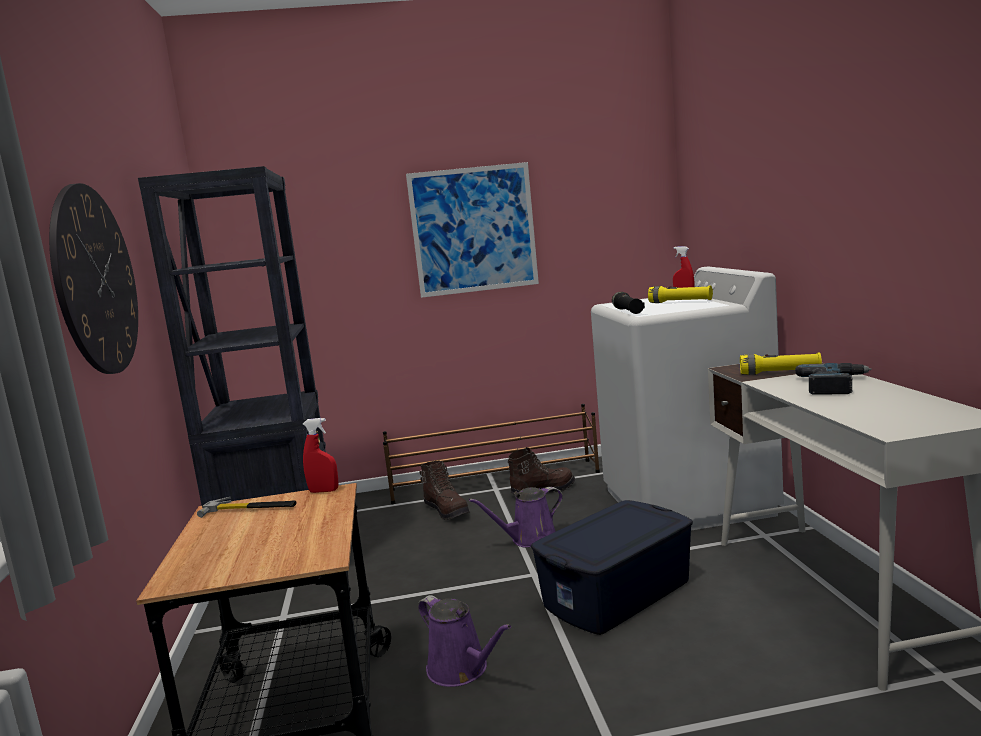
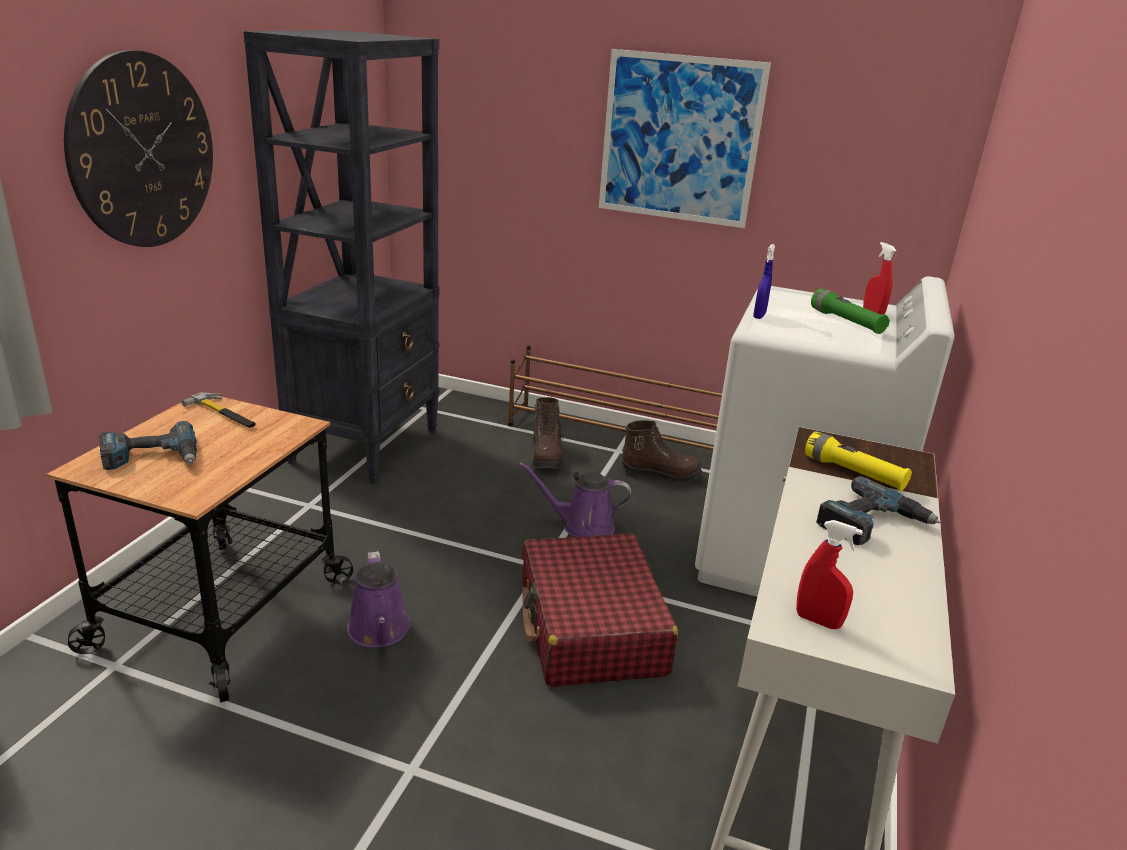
camera: 25 degrees right, 15 degrees up
red spray bottle [303,418,338,493] -> red spray bottle moved to [796,520,863,629]
blue storage box [531,500,693,635] -> red suitcase [522,534,678,687]
black flashlight [612,292,645,314] -> blue spray bottle [753,244,775,319]
yellow flashlight [648,286,713,303] -> green flashlight [811,289,890,334]
none -> power drill [99,421,197,470]

